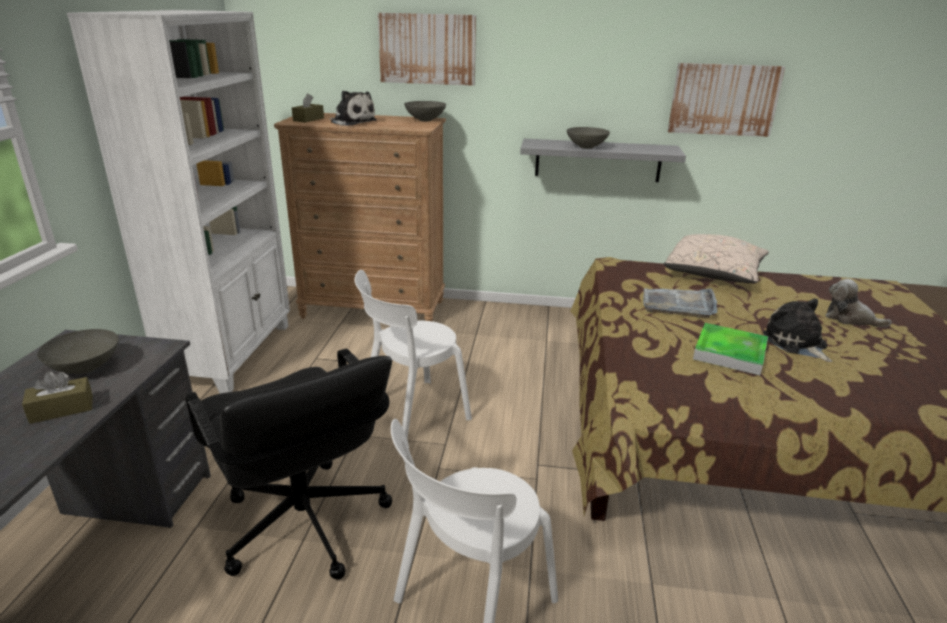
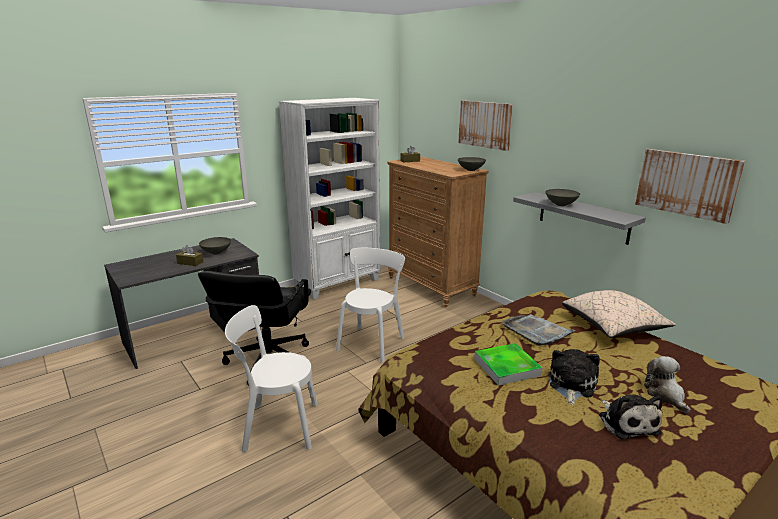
camera: 45 degrees right, 5 degrees down
plush toy [329,90,377,126] -> plush toy moved to [599,394,662,439]
white chair [355,270,472,438] -> white chair turned 105 degrees clockwise [336,248,405,362]

